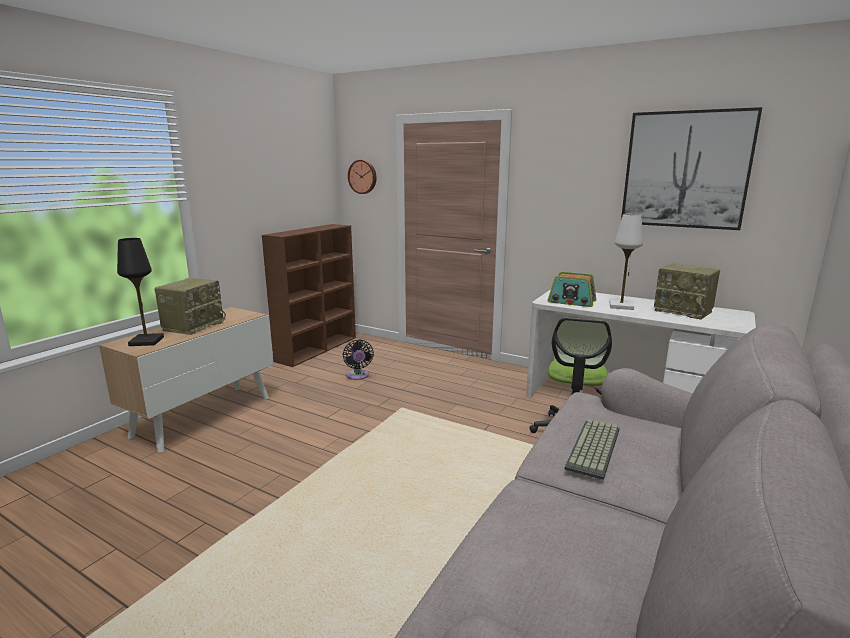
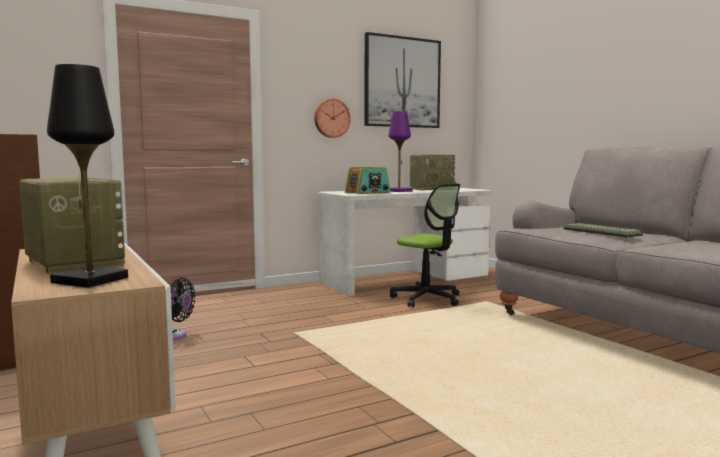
camera: 60 degrees left, 10 degrees down
wall clock [348,160,377,194] -> wall clock moved to [314,99,351,138]
white table lamp [610,214,643,310] -> purple table lamp [388,111,413,192]

